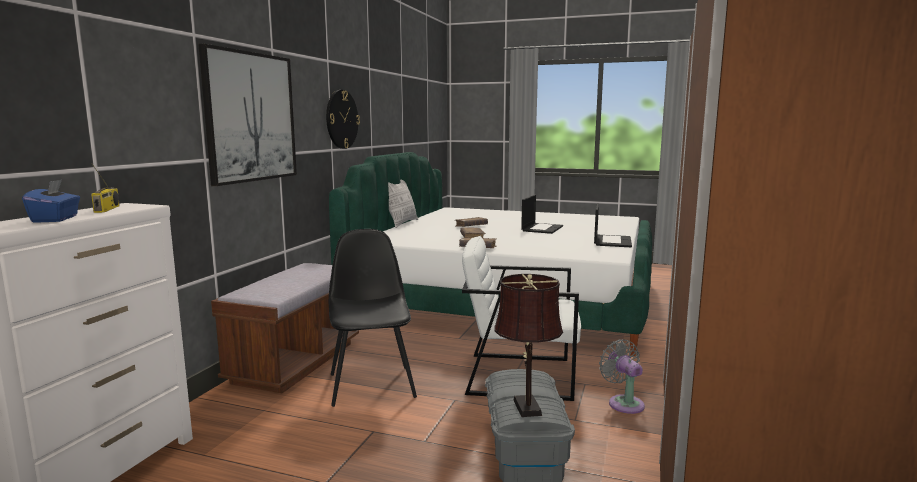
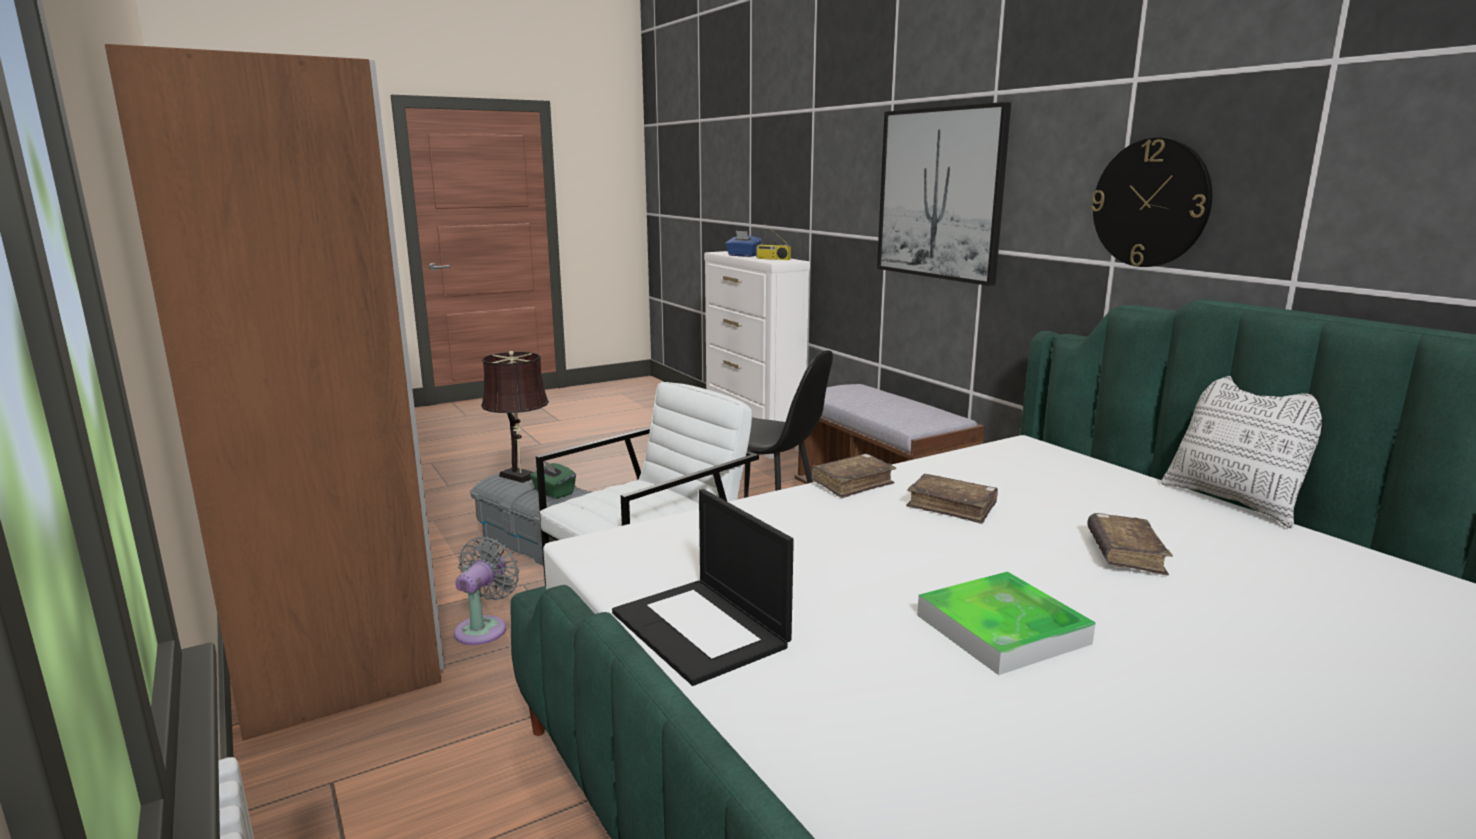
camera: 130 degrees right, 5 degrees up
laptop [521,195,563,234] -> tray [917,571,1096,675]
grey fan [599,339,645,414] -> grey fan turned 90 degrees counterclockwise [454,536,519,645]
none -> green tissue box [530,461,576,499]

